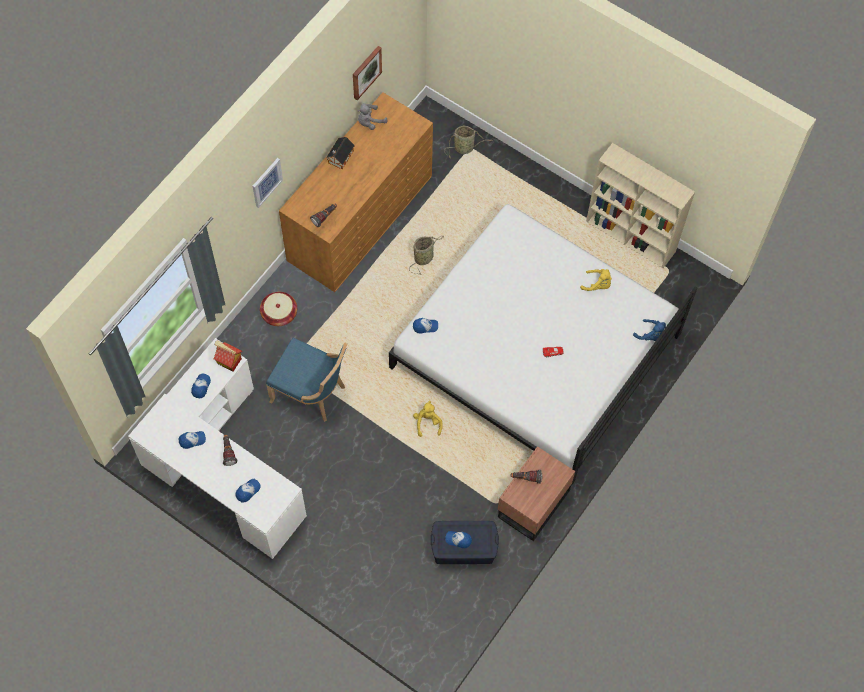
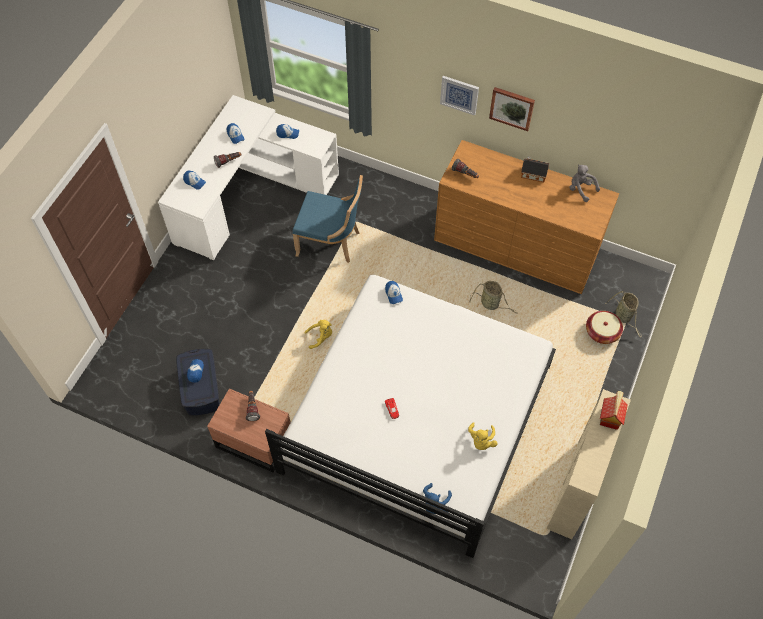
camera: 80 degrees right, 5 degrees down
toy house [214,340,242,371] -> toy house moved to [600,391,628,430]
basket [260,292,297,326] -> basket moved to [586,311,623,344]
blue chair [266,338,347,422] -> blue chair turned 90 degrees counterclockwise [293,175,363,263]
picture [353,46,382,100] -> picture moved to [489,87,535,131]

